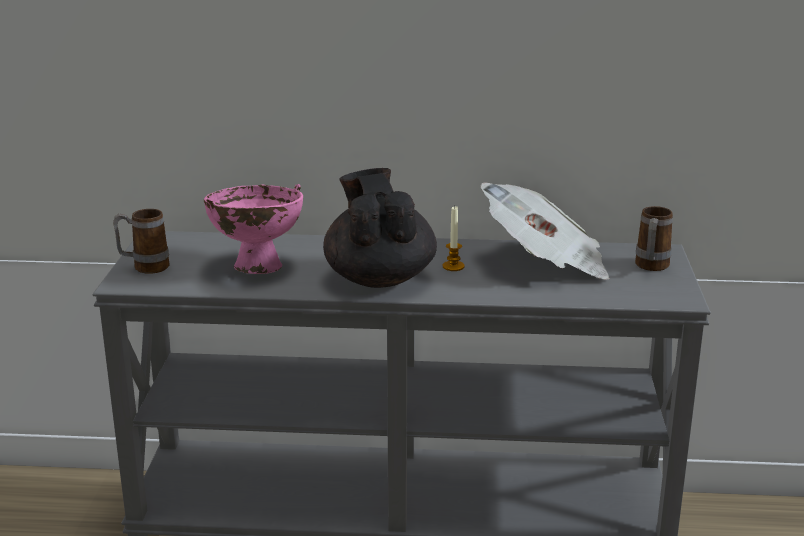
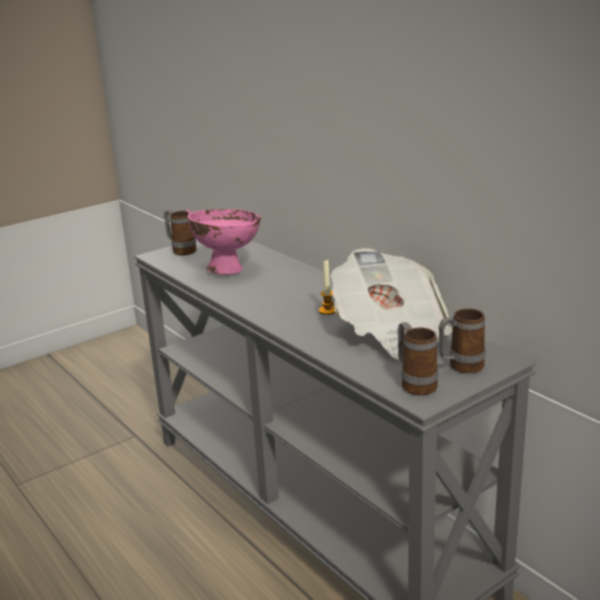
camera: 50 degrees right, 0 degrees up
black teapot [323,168,437,288] -> none
none -> mug [398,322,438,395]

